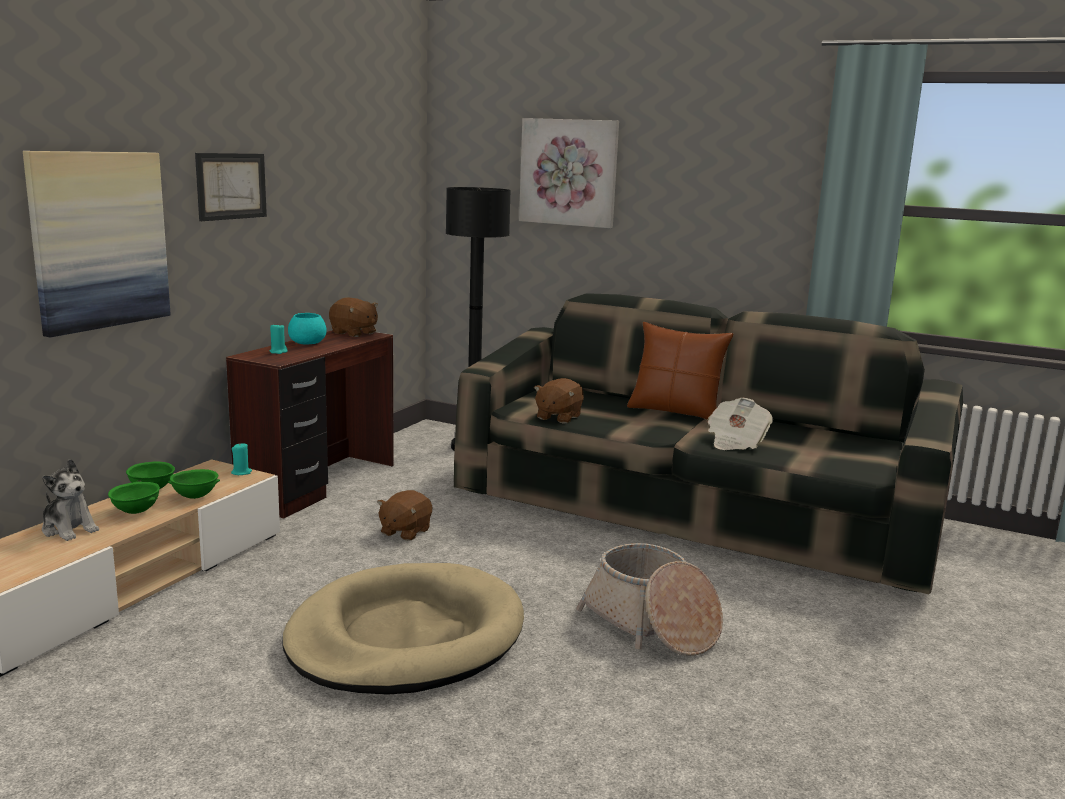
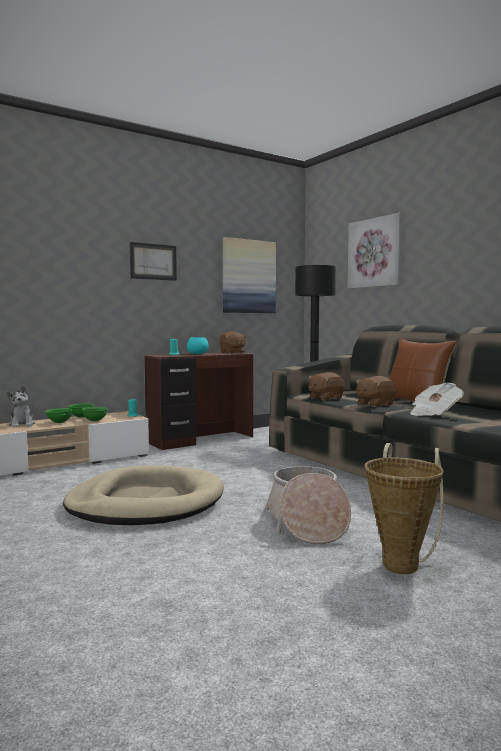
camera: 30 degrees right, 10 degrees down
picture [23,151,170,337] -> picture moved to [223,237,276,313]
brown plush toy [377,490,432,541] -> brown plush toy moved to [356,376,396,407]
none -> basket [365,443,444,574]

